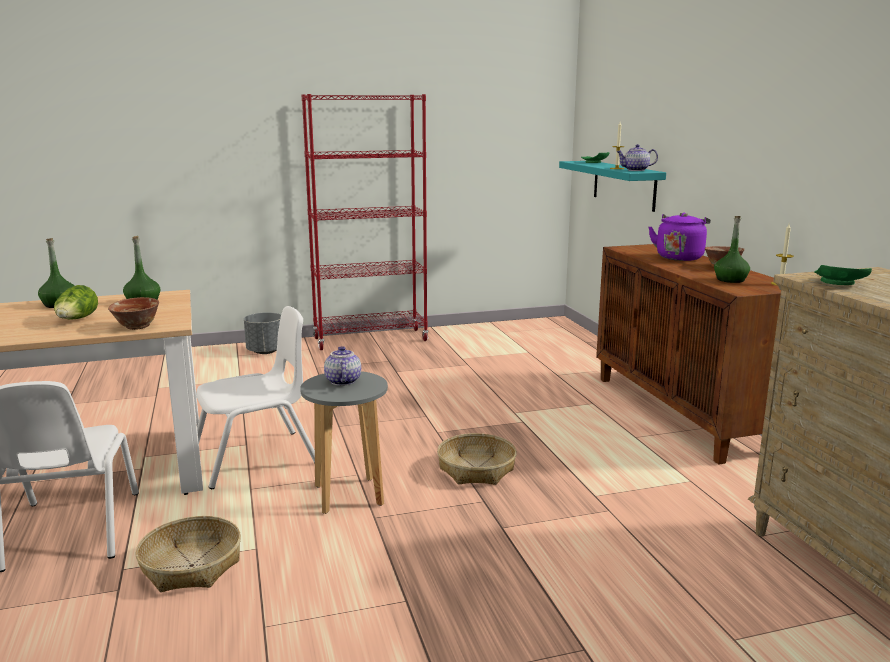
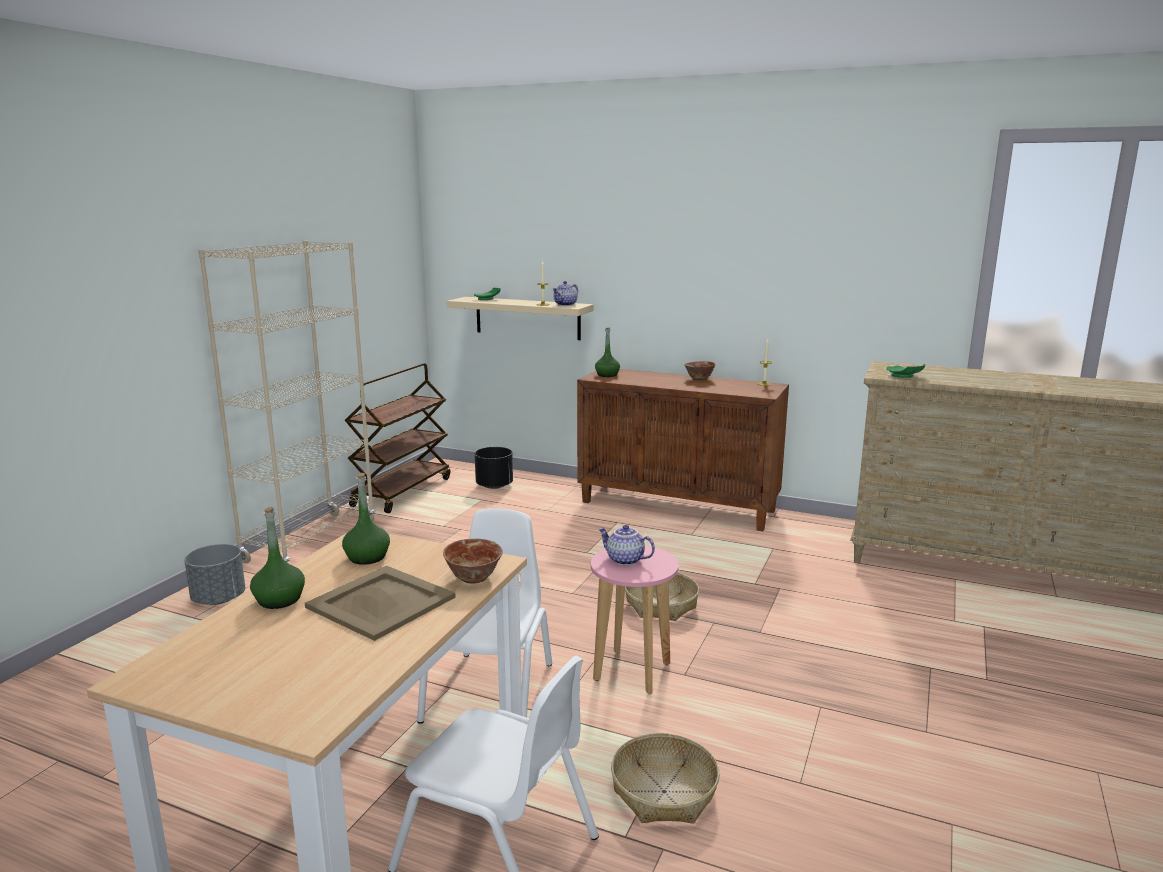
camera: 50 degrees left, 0 degrees up
lettuce [54,285,98,320] -> beige tray [305,566,456,641]
grey stool [300,371,388,514] -> pink stool [591,545,679,694]
red bookcase [302,94,429,350] -> beige bookcase [198,241,375,563]
turquoise shelf [559,161,666,212] -> beige shelf [447,297,593,340]
purple kettle [648,213,711,261] -> none
green bottle [714,216,750,283] -> green bottle moved to [595,327,620,377]
none -> brown cart [345,363,450,513]
none -> black planter [475,447,513,489]

